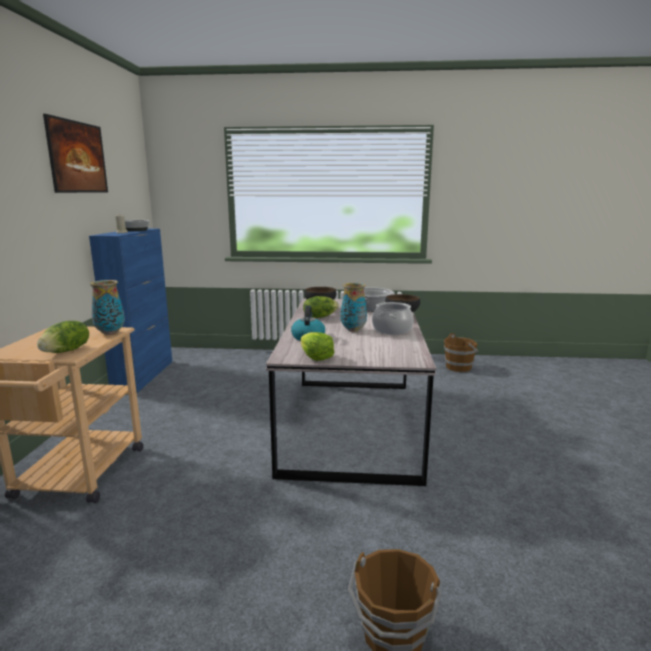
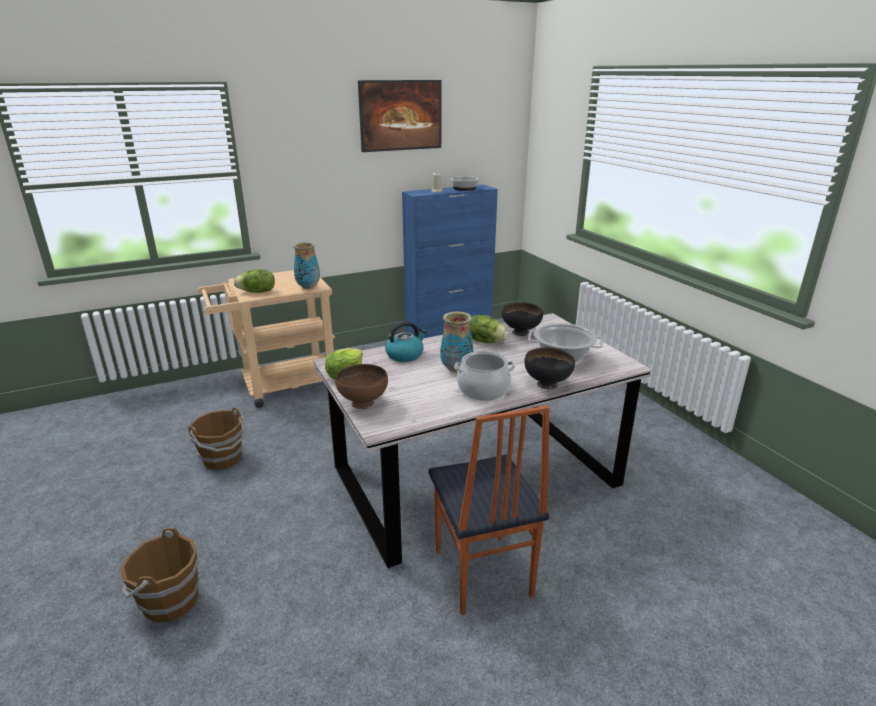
camera: 60 degrees right, 10 degrees up
brown bucket [444,333,478,372] -> brown bucket moved to [188,407,248,470]
none -> brown bowl [335,364,388,409]
none -> chair [428,406,550,615]

